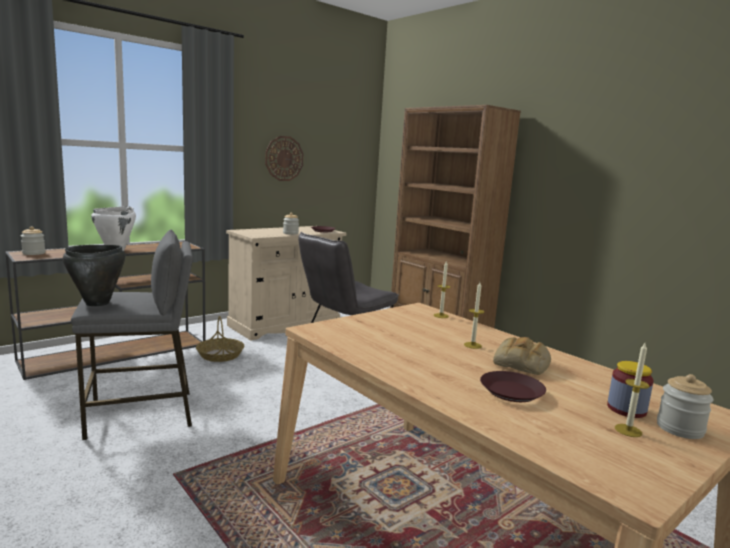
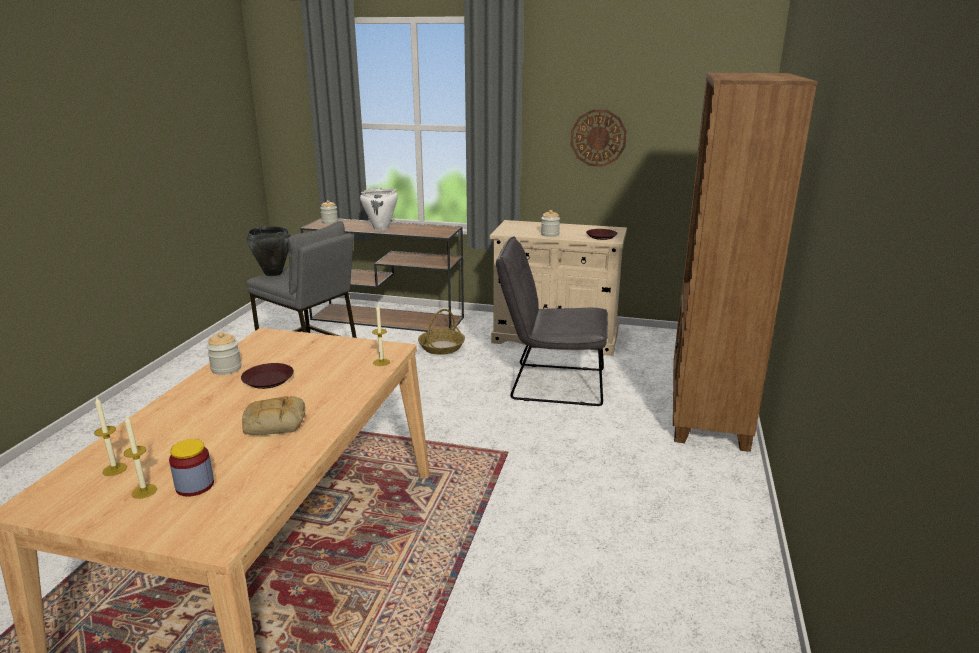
camera: 55 degrees right, 10 degrees up
candle [464,282,484,349] -> candle moved to [94,396,127,476]
brown plate [480,371,546,402] -> brown plate moved to [241,363,294,389]
jar [657,374,714,439] -> jar moved to [207,332,242,375]

